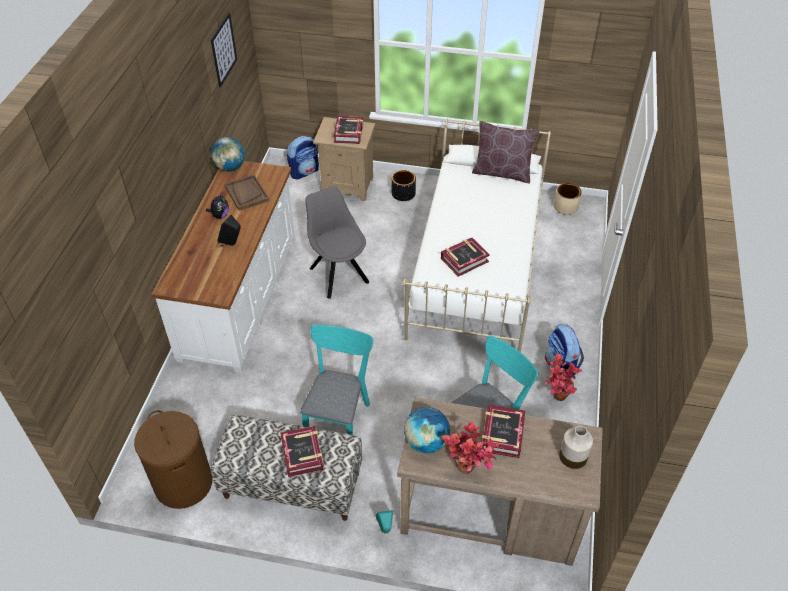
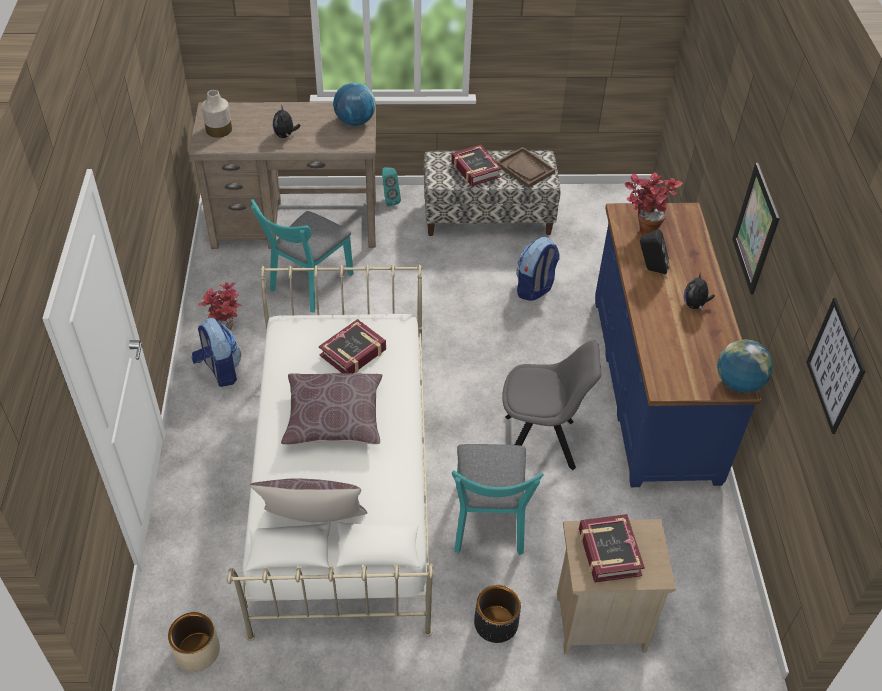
camera: 165 degrees right, 0 degrees up
brown laundry basket [134,410,212,509] -> none
white dresser [151,161,295,373] -> blue dresser [595,203,761,487]
brown tray [224,175,270,211] -> brown tray moved to [496,147,556,188]
backpack [287,136,319,180] -> backpack moved to [517,237,560,301]
turquoise chair [300,325,373,435] -> turquoise chair moved to [452,444,544,555]
grey chair [305,186,369,299] -> grey chair turned 45 degrees counterclockwise [502,340,601,470]
potted plant [442,421,499,474] -> potted plant moved to [625,172,683,235]
book [481,405,525,458] -> plush toy [273,105,301,138]
none -> brown pillow [281,373,382,445]
none -> picture [732,163,780,295]

